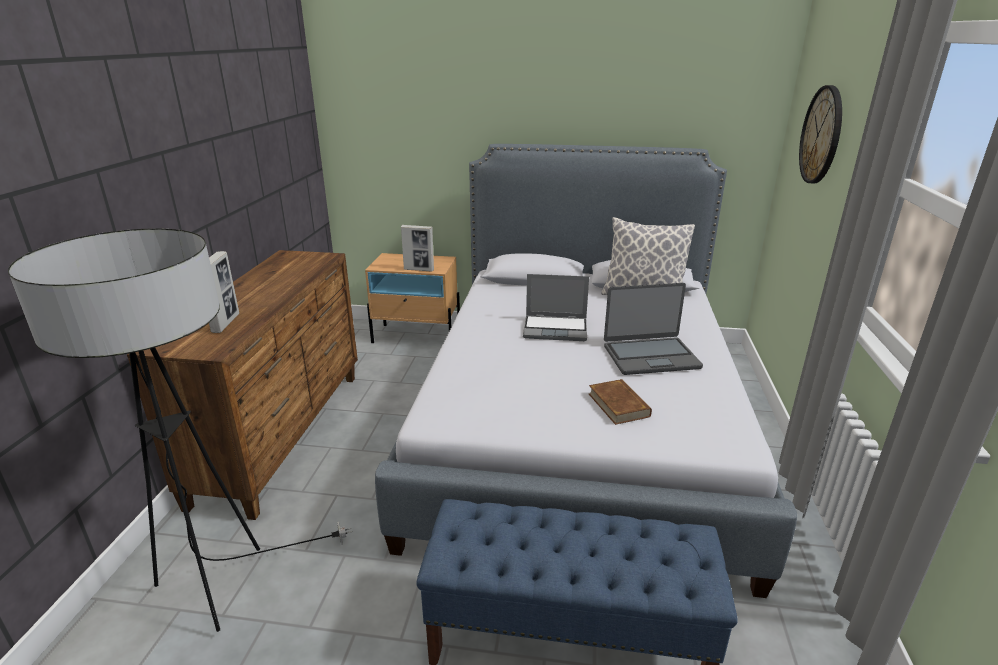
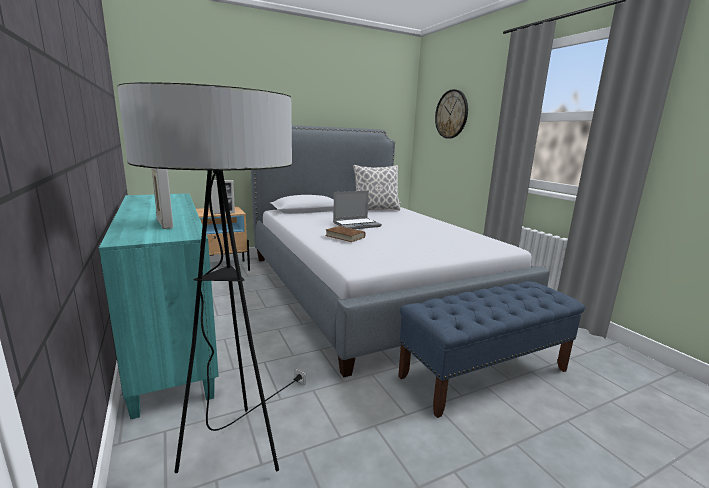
camera: 35 degrees left, 10 degrees down
brown dresser [127,250,358,520] -> turquoise dresser [99,193,219,419]
brown book [589,379,652,425] -> brown book moved to [325,226,365,242]
laptop [604,283,703,375] -> none

